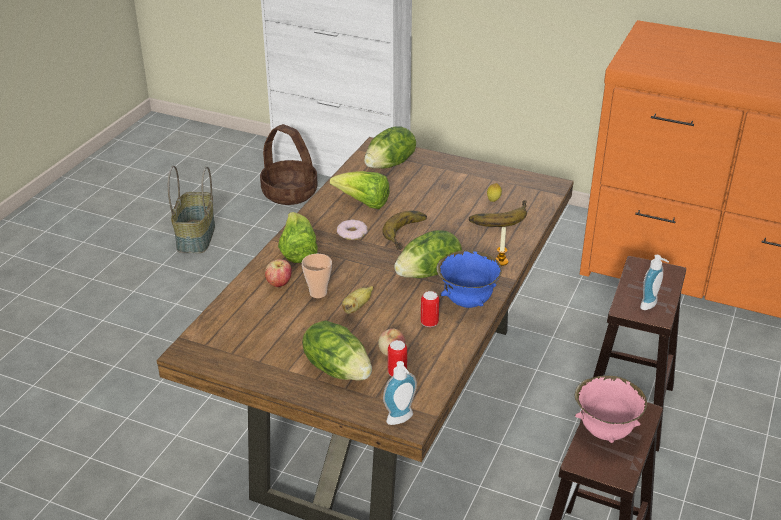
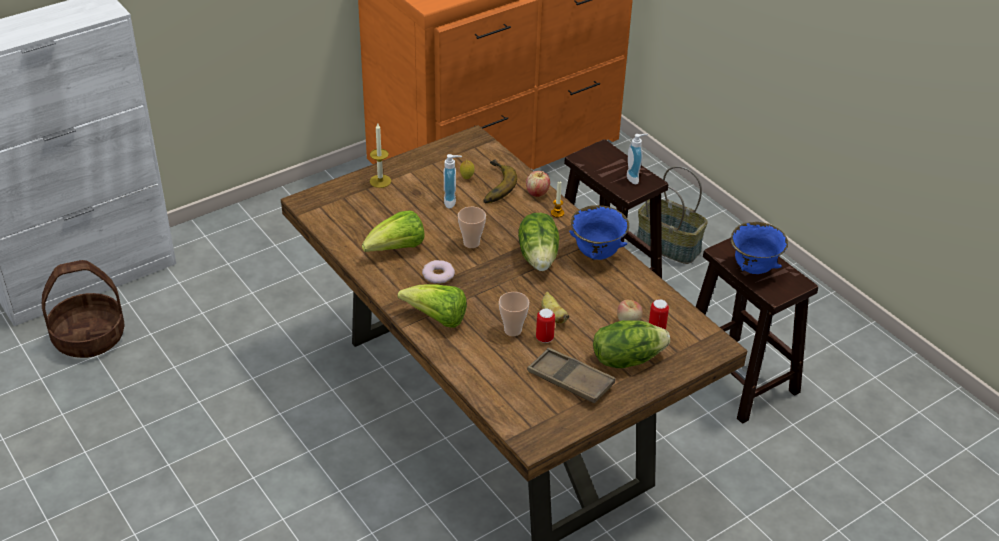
camera: 60 degrees left, 5 degrees up
basket [168,166,215,253] -> basket moved to [637,166,707,264]
apple [265,259,292,287] -> apple moved to [526,171,550,197]
lettuce [364,126,416,168] -> none
banana [382,211,427,250] -> cup [458,207,486,248]
soap dispenser [383,361,417,425] -> soap dispenser moved to [444,154,462,209]
can [421,291,439,327] -> can moved to [536,308,555,343]
pink bowl [575,376,647,443] -> blue bowl [730,222,788,274]
none -> candle [370,123,391,188]
none -> brown tray [527,348,615,403]

